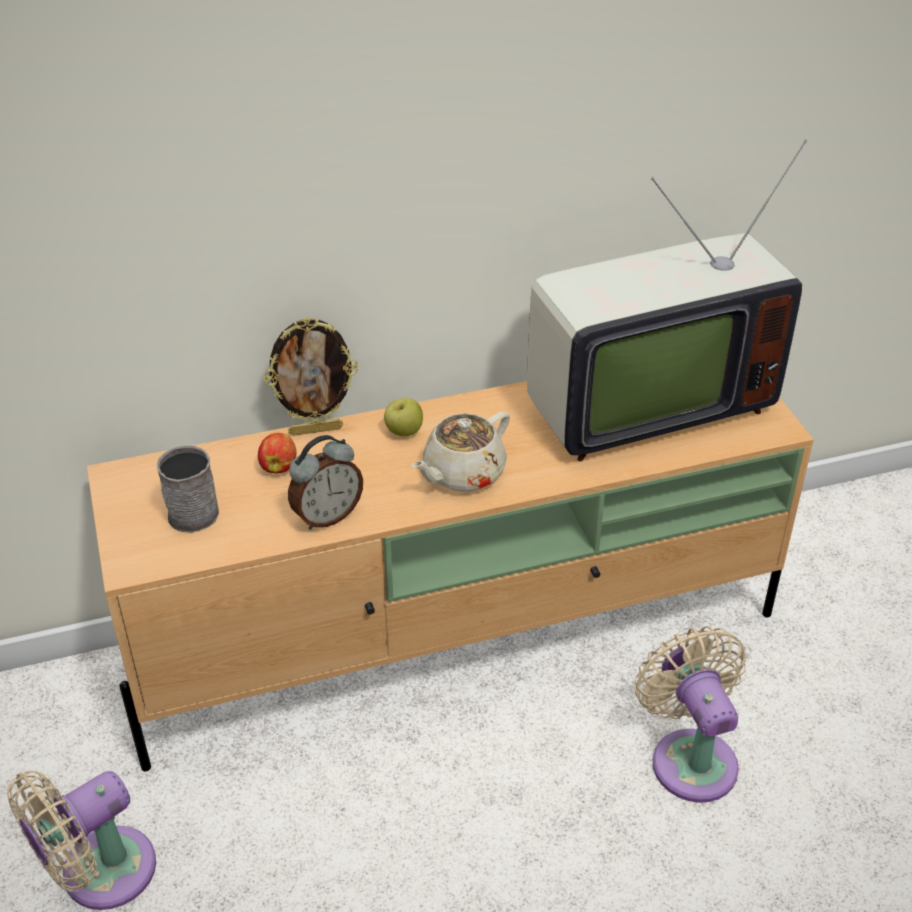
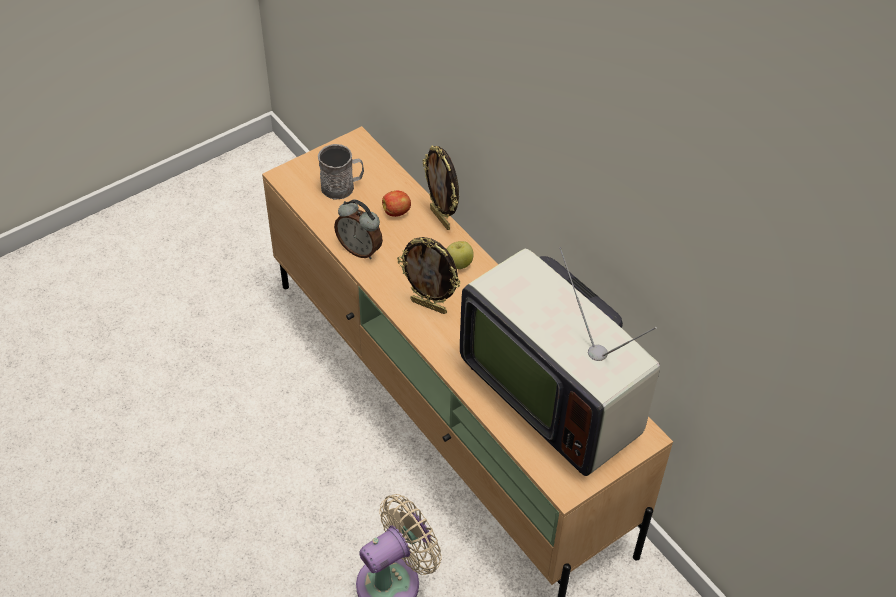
camera: 70 degrees right, 10 degrees up
beige fan [7,771,156,910] -> none
beige teapot [412,411,510,492] -> picture frame [397,237,461,314]

